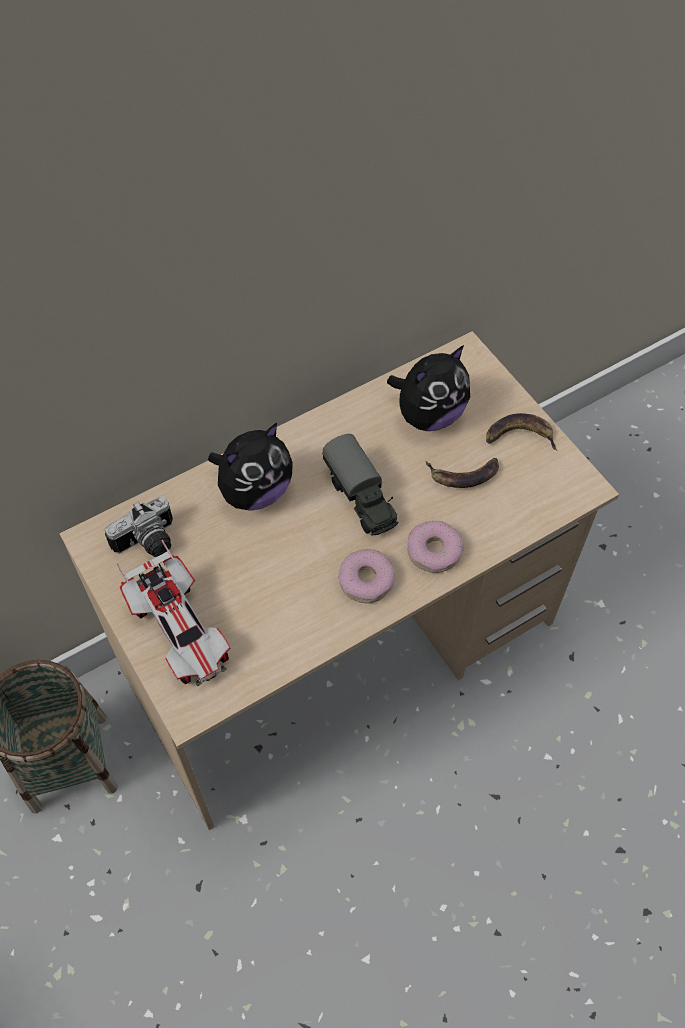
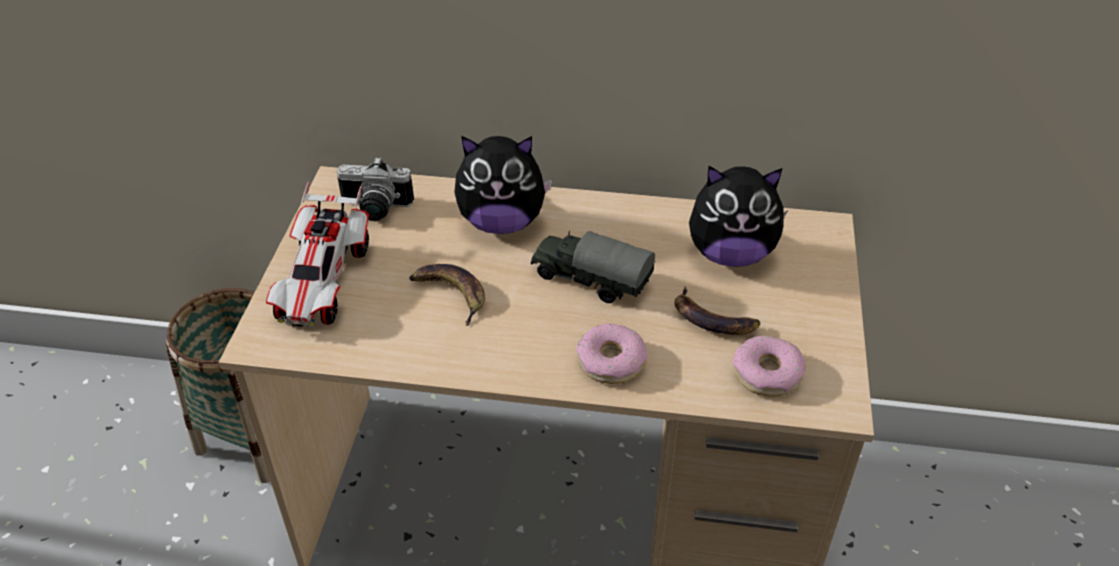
camera: 40 degrees right, 15 degrees down
toy truck [322,434,398,536] -> toy truck turned 105 degrees clockwise [531,231,655,303]
donut [338,549,395,604] -> donut moved to [733,335,806,397]
banana [486,413,557,450] -> banana moved to [409,264,485,326]

